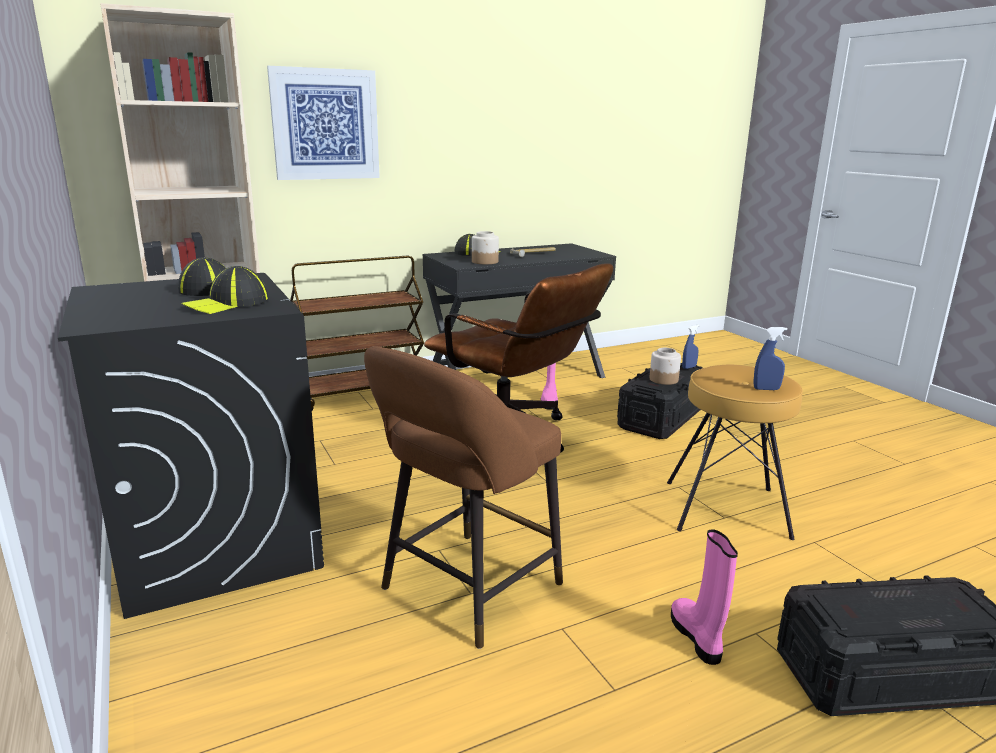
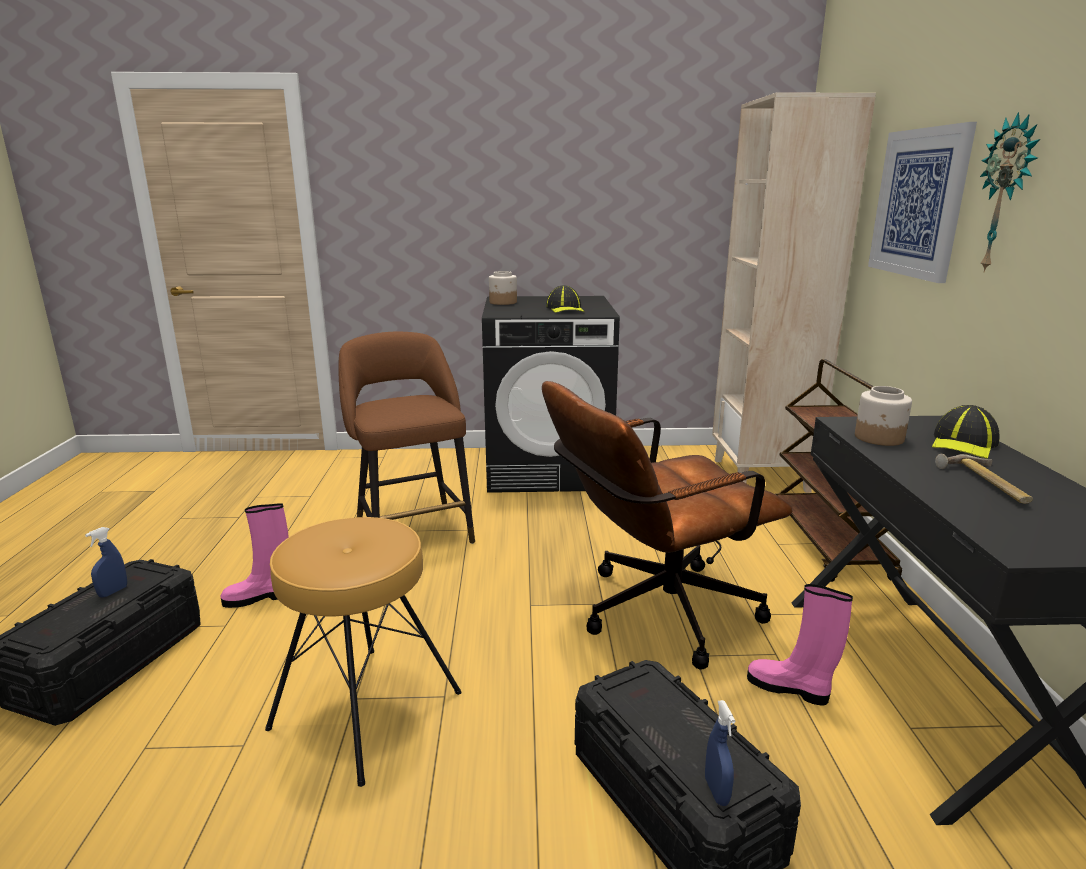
camera: 115 degrees right, 0 degrees up
cap [181,266,269,314] -> none
jar [650,348,681,385] -> jar moved to [489,271,517,305]
pink boot [671,529,738,665] -> pink boot turned 150 degrees clockwise [220,503,289,608]
blue spray bottle [754,327,788,390] -> blue spray bottle moved to [85,527,127,597]
none -> wall clock [980,112,1040,273]

